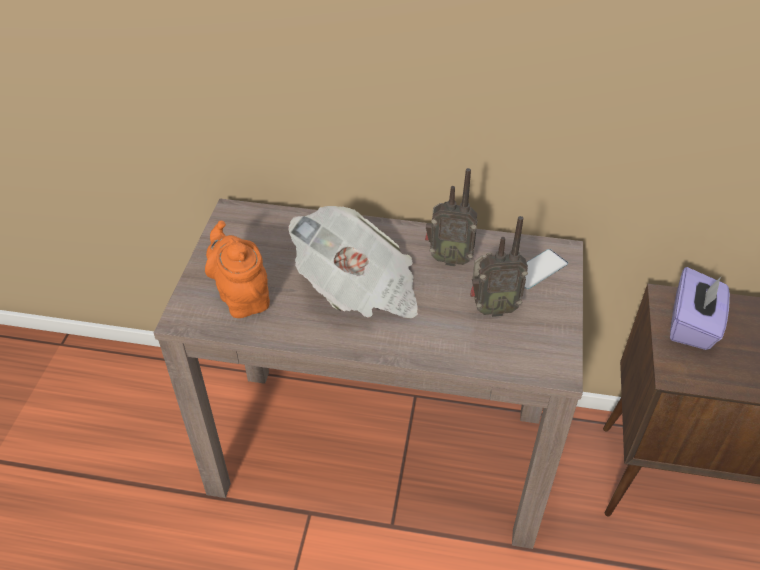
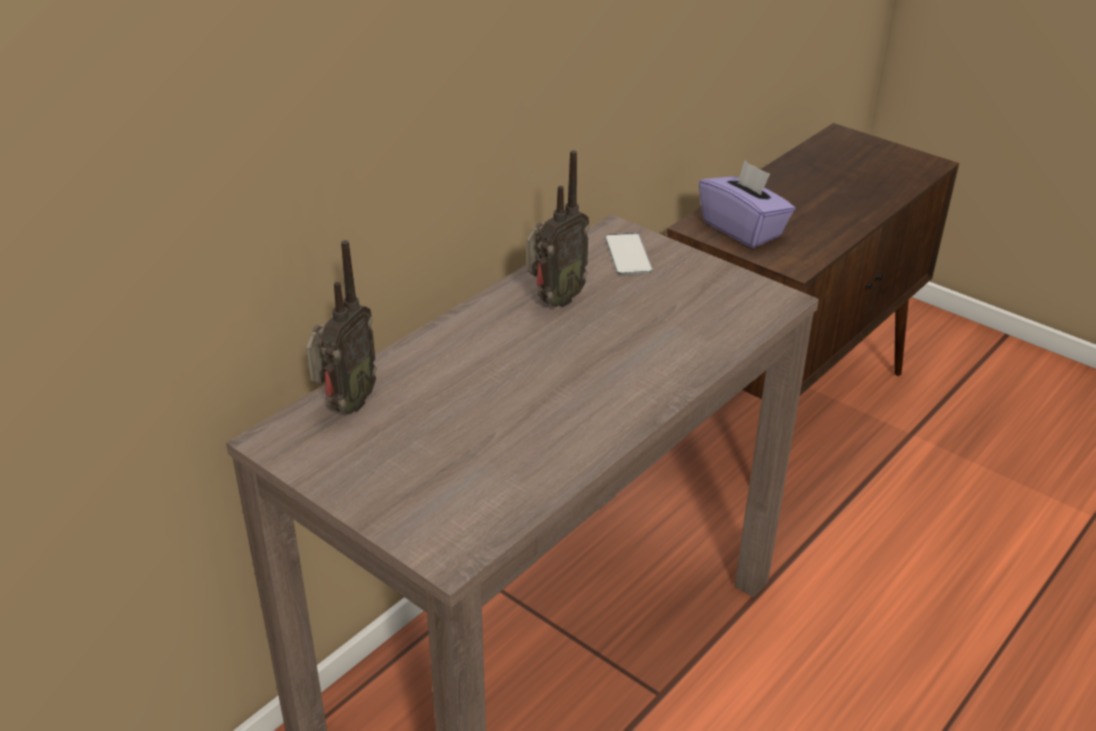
camera: 60 degrees left, 10 degrees down
orange teapot [205,220,270,318] -> none
newspaper [288,206,418,318] -> none
radio [470,216,528,317] -> radio moved to [306,240,377,414]

